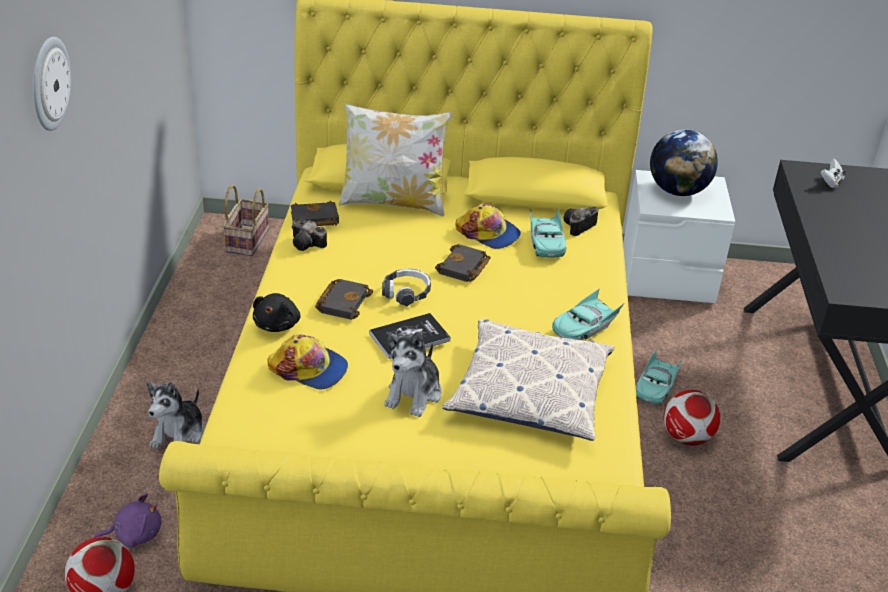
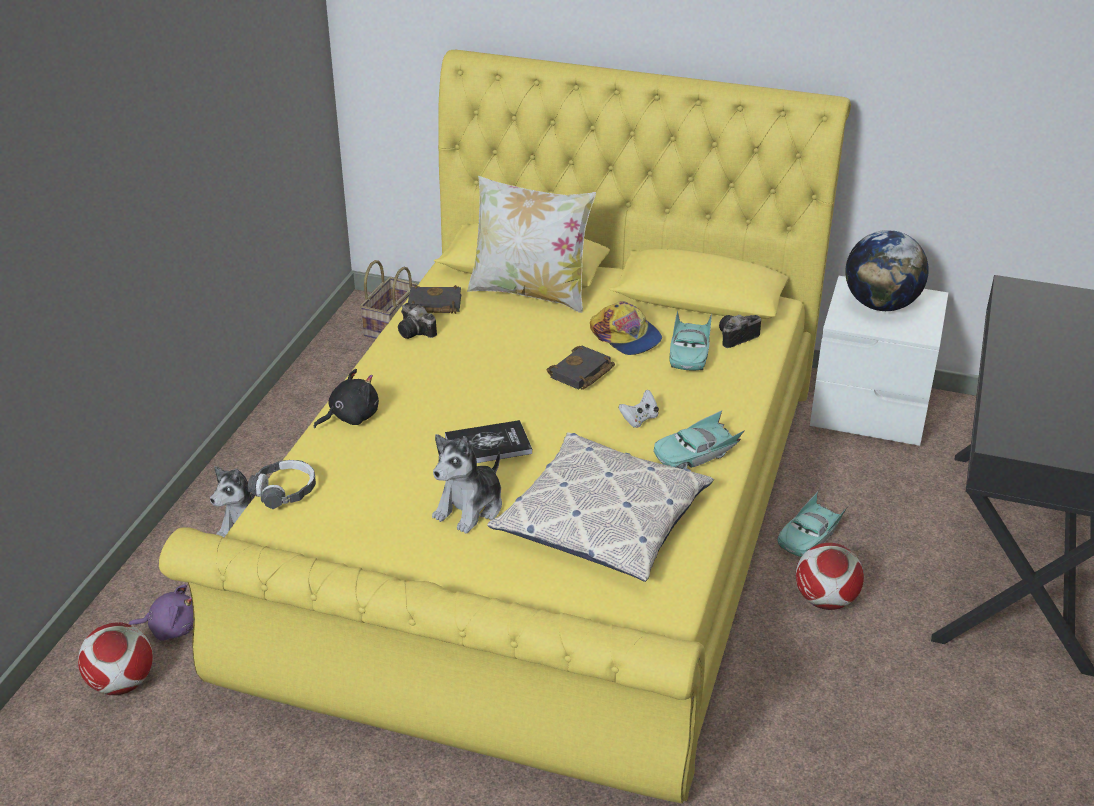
camera: 15 degrees right, 0 degrees up
wall clock [33,37,71,131] -> none
black plush toy [253,293,301,332] -> black plush toy turned 150 degrees counterclockwise [314,369,379,428]
cap [267,335,348,390] -> none
black book [315,279,373,320] -> none
headphones [382,269,431,307] -> headphones moved to [248,460,316,509]
white game controller [821,158,846,188] -> white game controller moved to [618,390,659,428]

